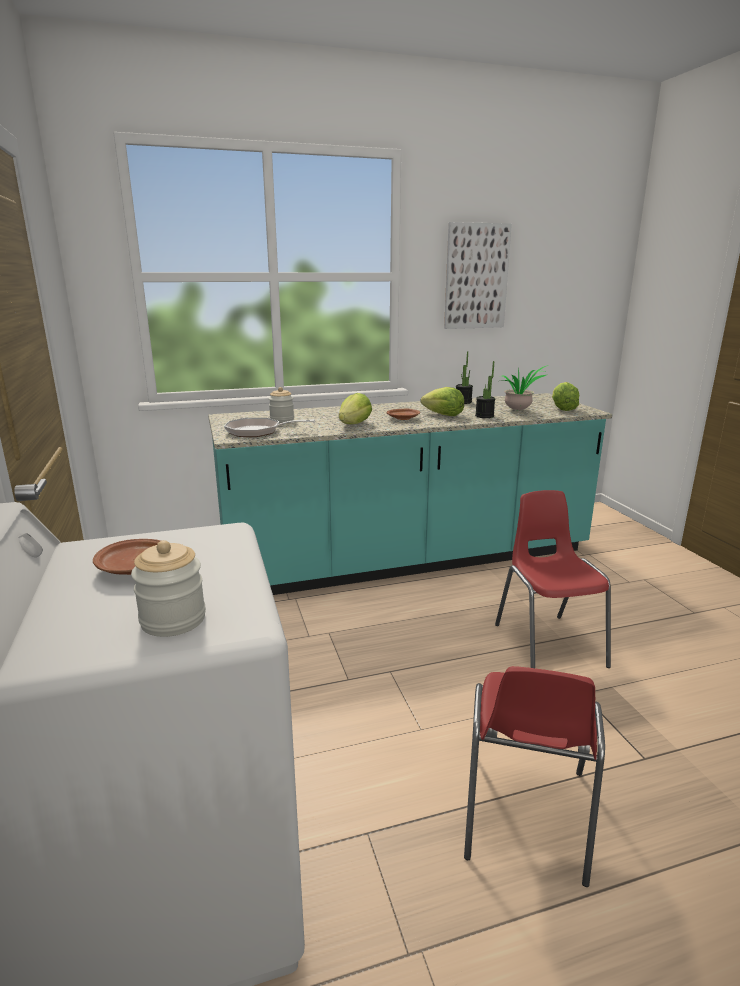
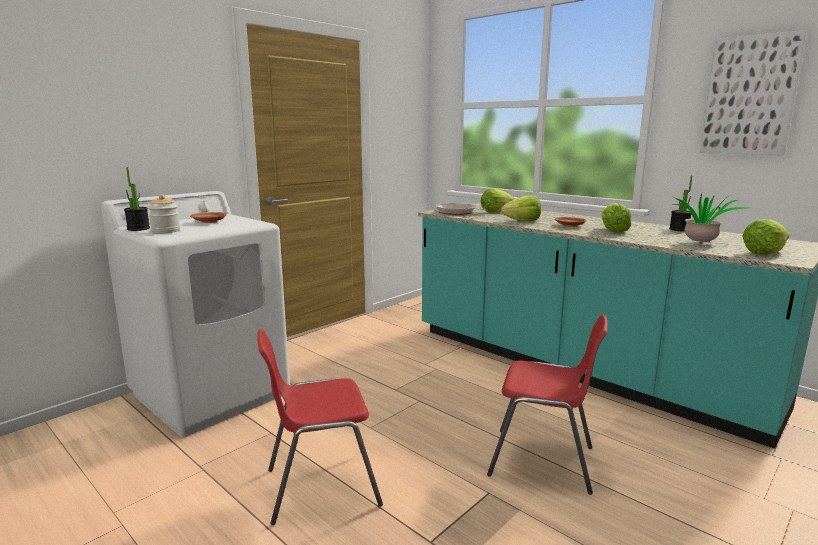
camera: 60 degrees right, 5 degrees down
jar [269,387,294,422] -> lettuce [481,189,514,212]
potted plant [475,361,495,418] -> potted plant moved to [124,167,150,231]
red chair [495,490,611,668] -> red chair turned 60 degrees clockwise [487,315,607,495]

